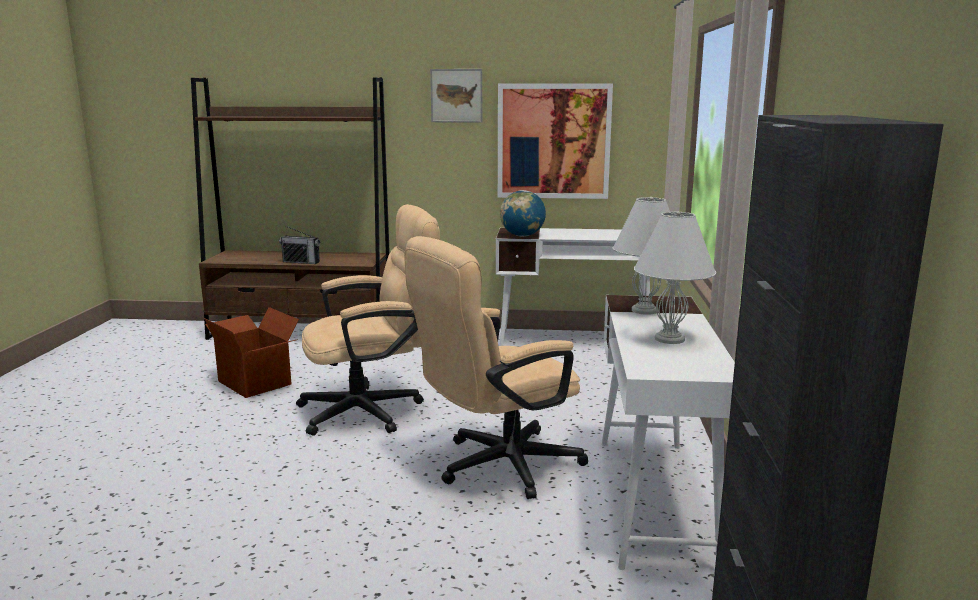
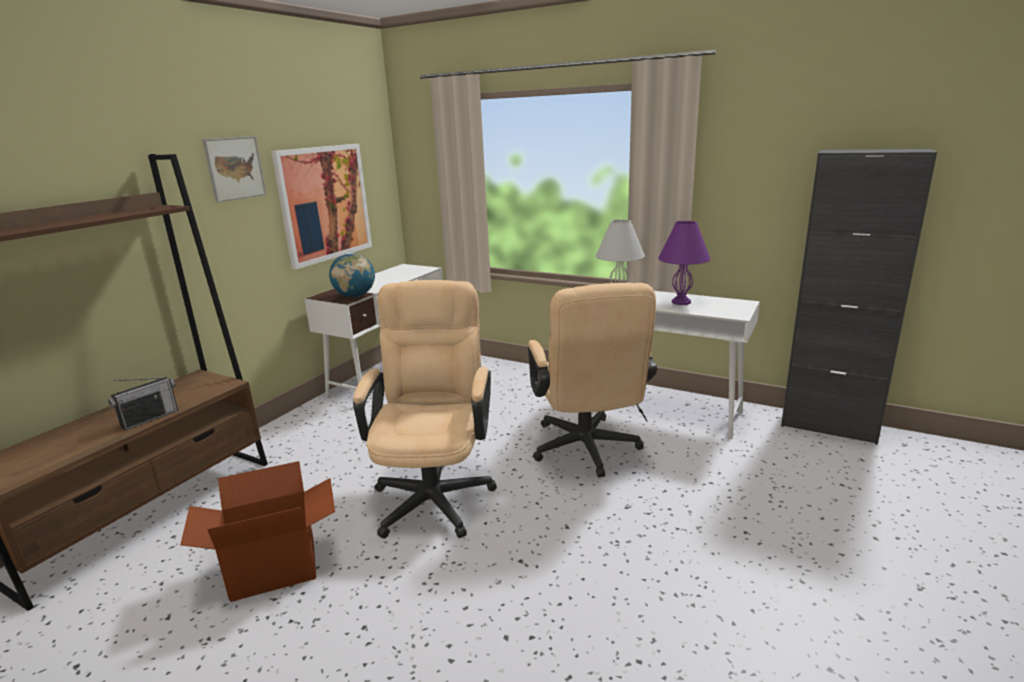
camera: 65 degrees left, 5 degrees up
white table lamp [634,211,716,344] -> purple table lamp [658,221,711,305]

